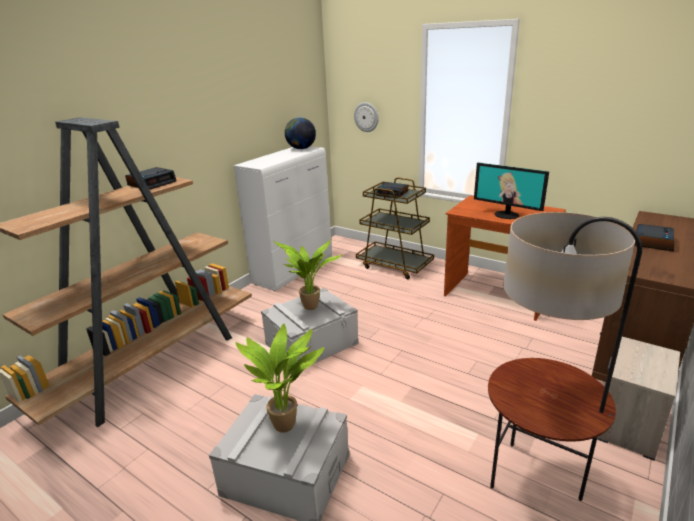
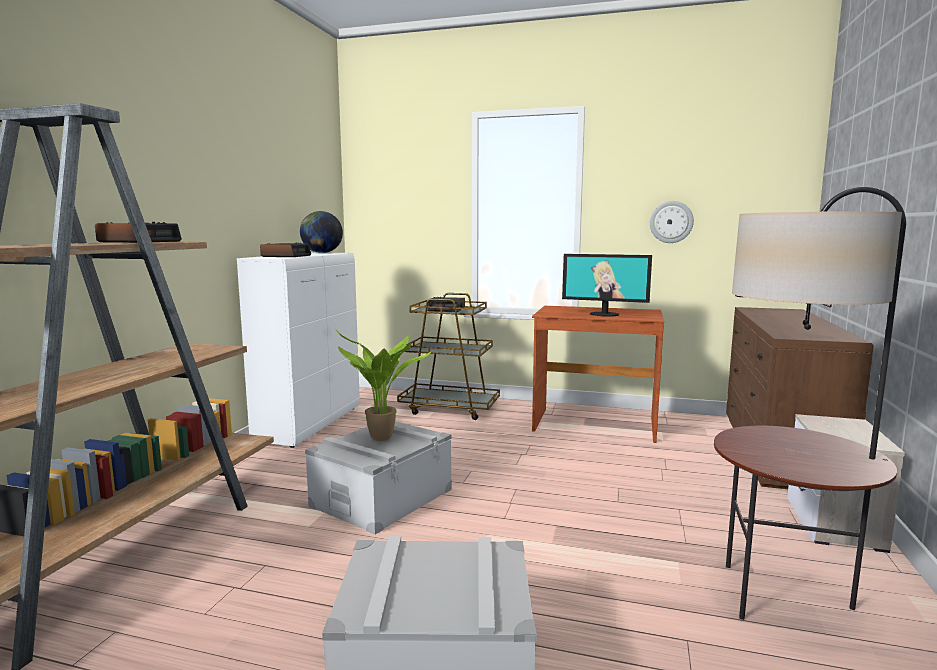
camera: 20 degrees left, 15 degrees down
potted plant [236,324,325,433] -> none
wall clock [354,102,379,132] -> wall clock moved to [650,201,694,243]
alarm clock [635,224,674,251] -> alarm clock moved to [260,242,311,257]

